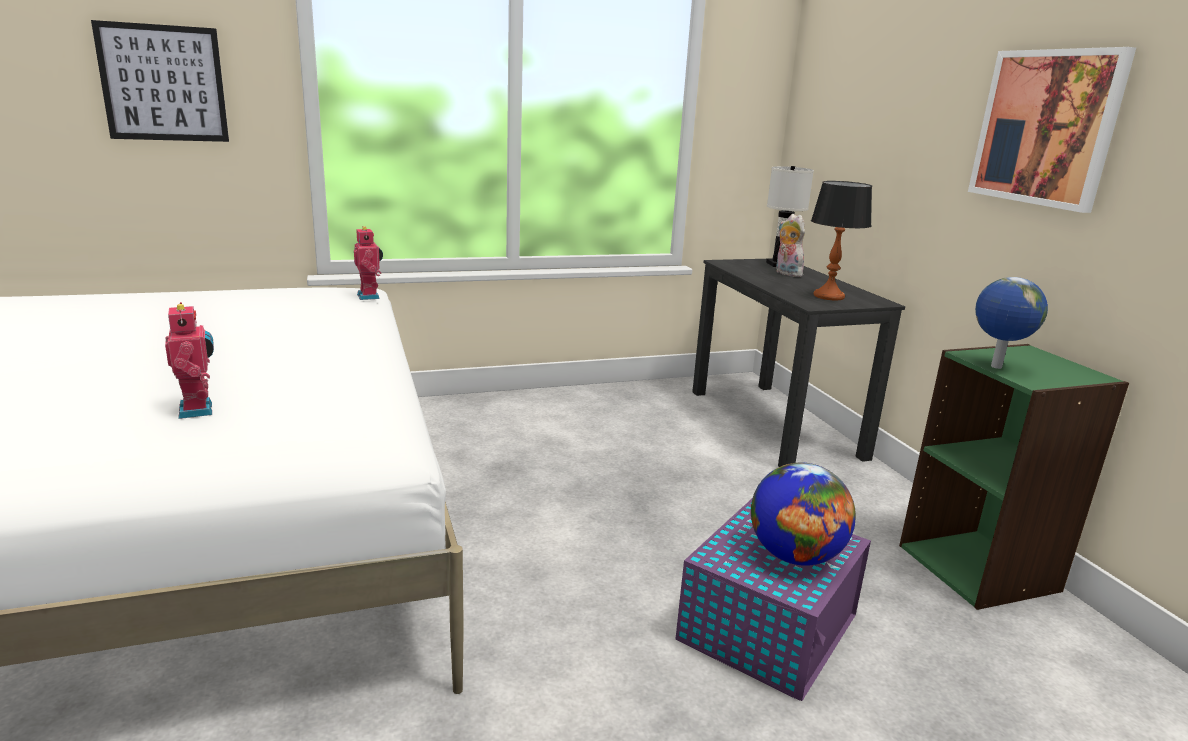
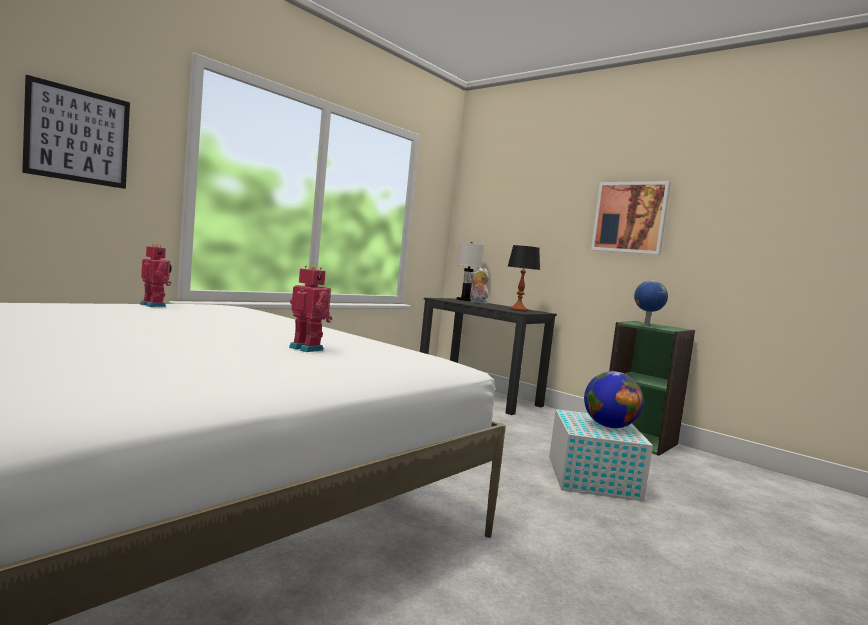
camera: 30 degrees left, 15 degrees down
toy robot [354,226,383,300] -> toy robot moved to [140,244,172,307]
purple storage box [675,499,871,701] -> white storage box [549,409,653,501]

